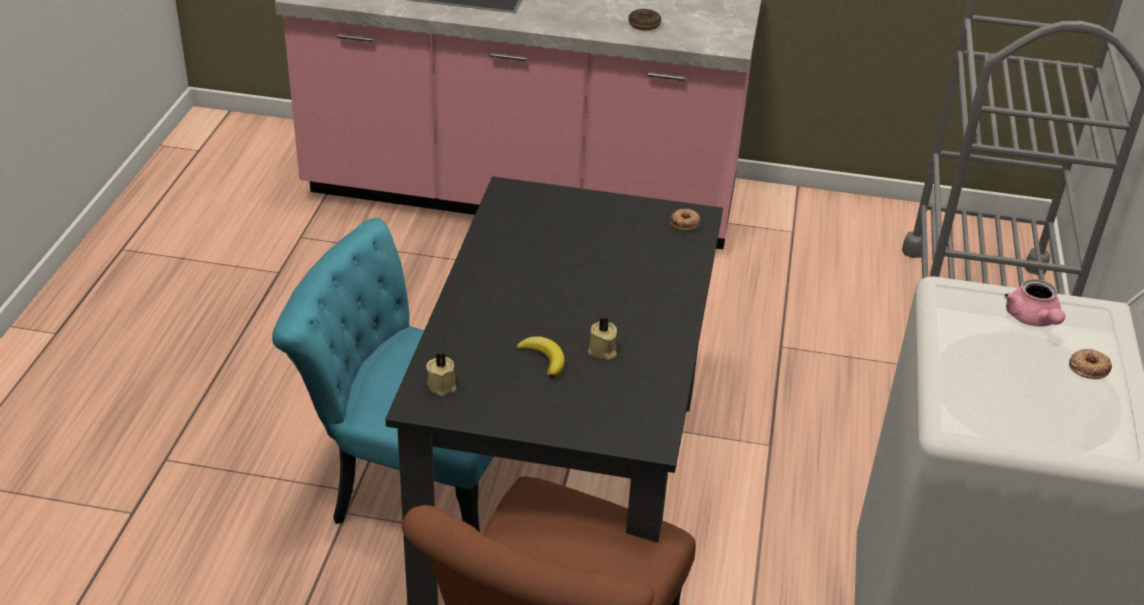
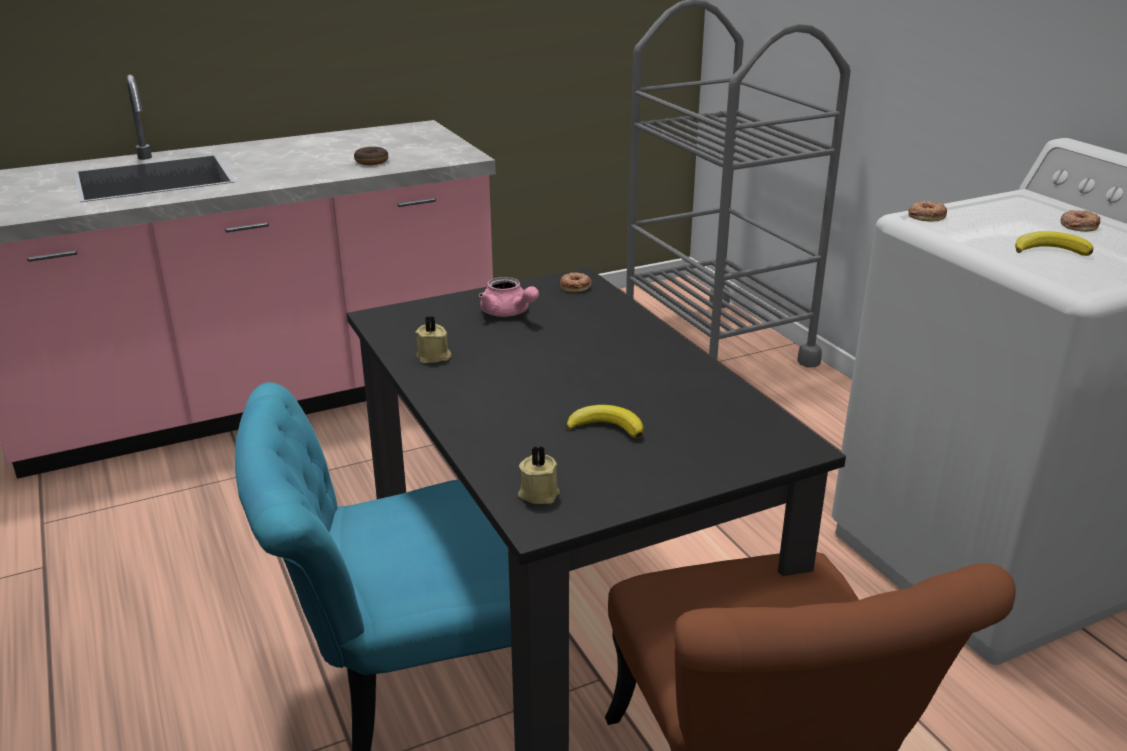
camera: 35 degrees left, 10 degrees down
beige candle [588,318,617,360] -> beige candle moved to [416,316,451,363]
pink teapot [1004,279,1065,327] -> pink teapot moved to [479,277,539,317]
none -> donut [908,200,947,221]
none -> banana [1015,231,1094,256]

